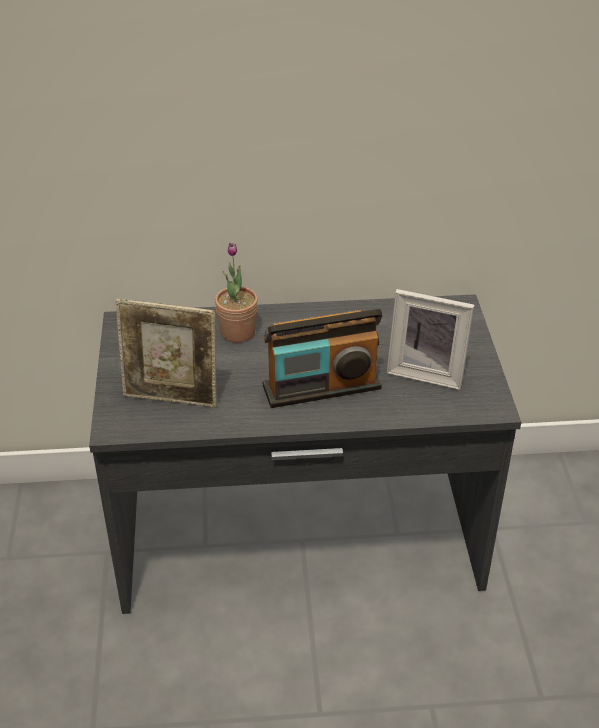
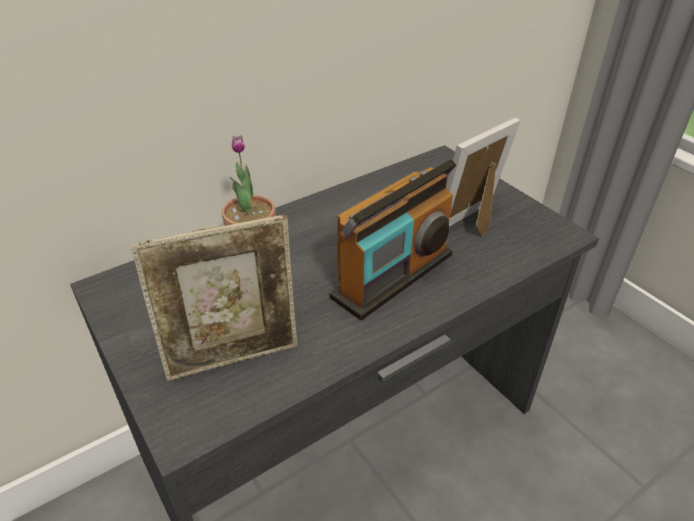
camera: 30 degrees left, 0 degrees up
picture frame [387,289,474,390] -> picture frame turned 150 degrees clockwise [446,118,521,237]

